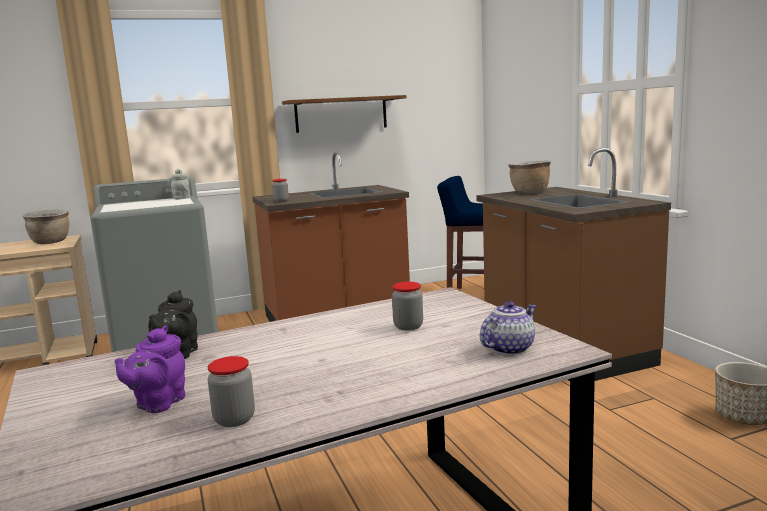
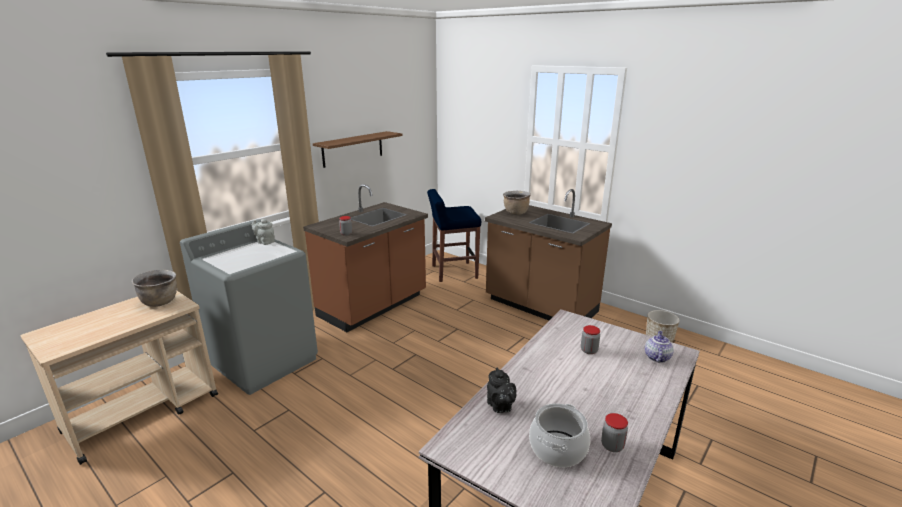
camera: 30 degrees left, 10 degrees up
purple teapot [115,326,185,413] -> cooking pot [529,403,590,467]

